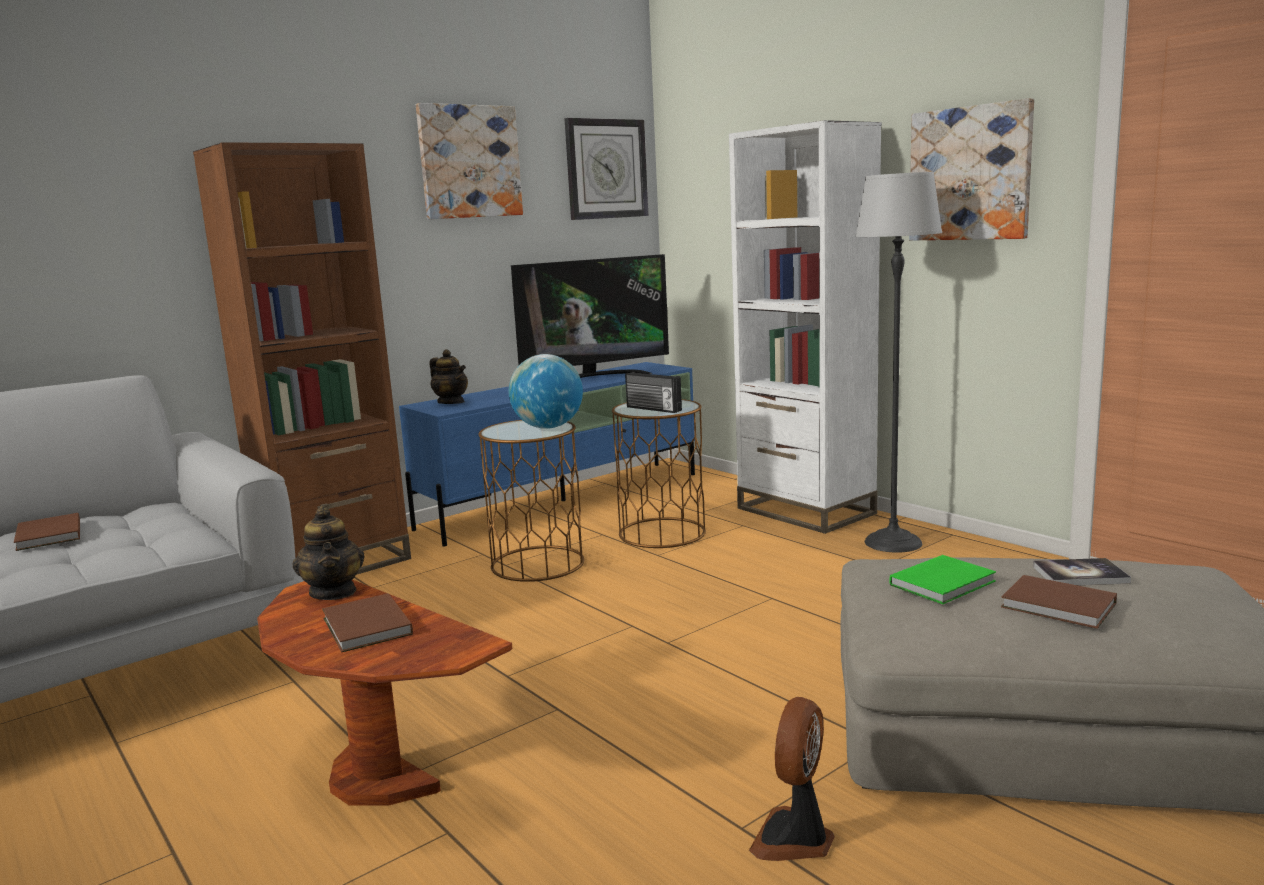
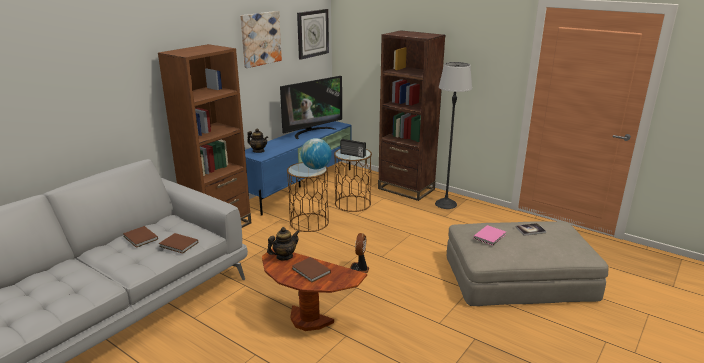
camera: 15 degrees left, 10 degrees up
teapot [293,506,365,600] -> teapot turned 90 degrees counterclockwise [267,227,300,260]
white bookcase [729,120,882,534] -> brown bookcase [378,30,446,201]
fan [749,697,835,861] -> fan moved to [350,233,369,273]
green book [890,555,996,604] -> pink book [474,225,506,245]
picture [909,98,1034,240] -> none
brown book [1001,575,1117,629] -> brown book moved to [159,233,198,254]

